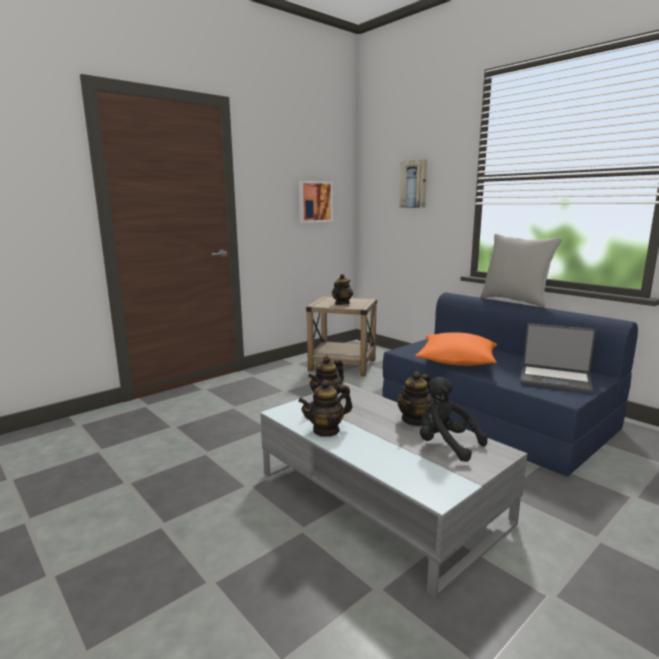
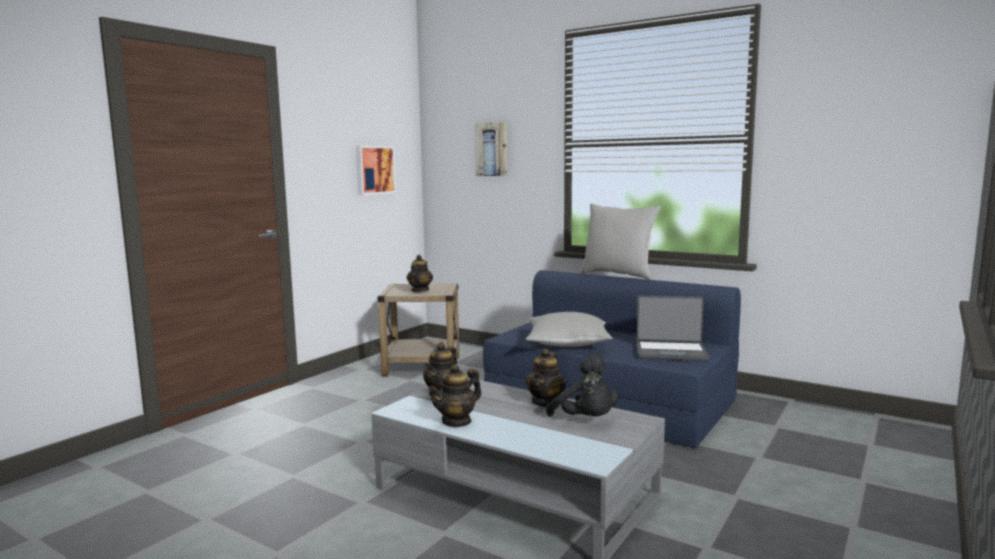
camera: 15 degrees left, 5 degrees down
orange pillow [415,332,497,366] -> grey pillow [526,312,613,347]
black plush toy [420,377,488,462] -> black plush toy turned 150 degrees counterclockwise [546,354,619,416]

